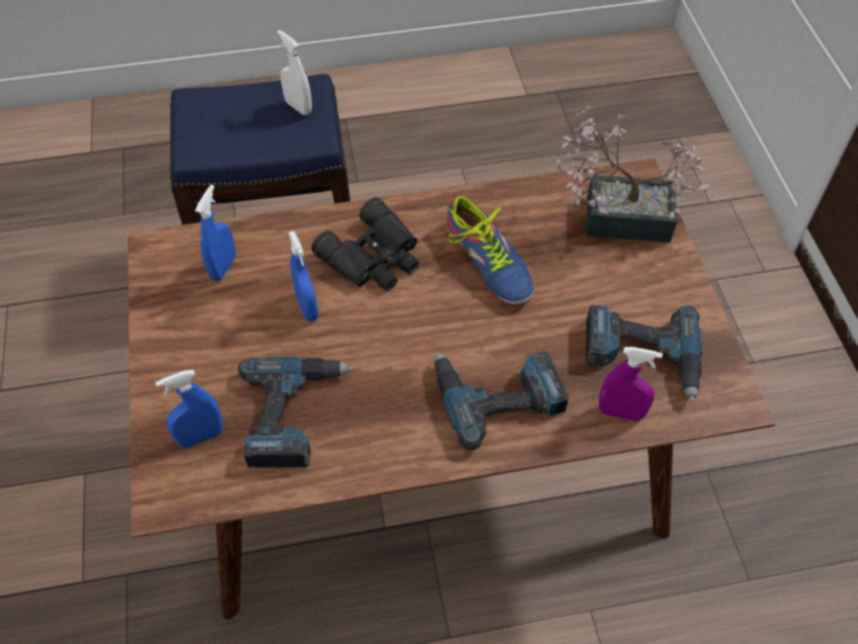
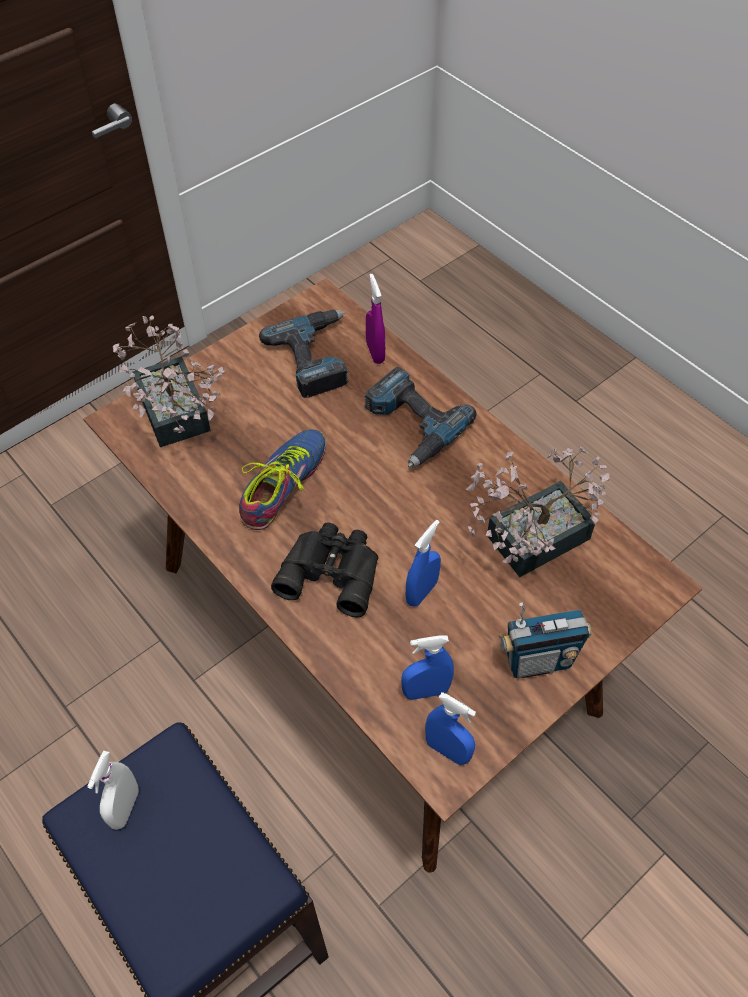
camera: 120 degrees left, 0 degrees up
blue spray bottle [155,370,223,448] -> blue spray bottle moved to [425,692,476,765]
power drill [238,357,352,468] -> potted plant [466,447,609,577]
none -> radio [499,602,592,679]

